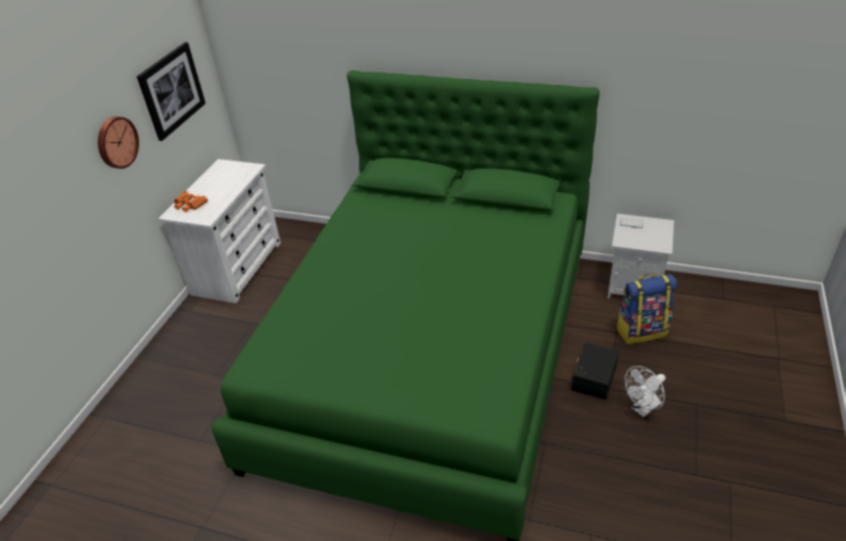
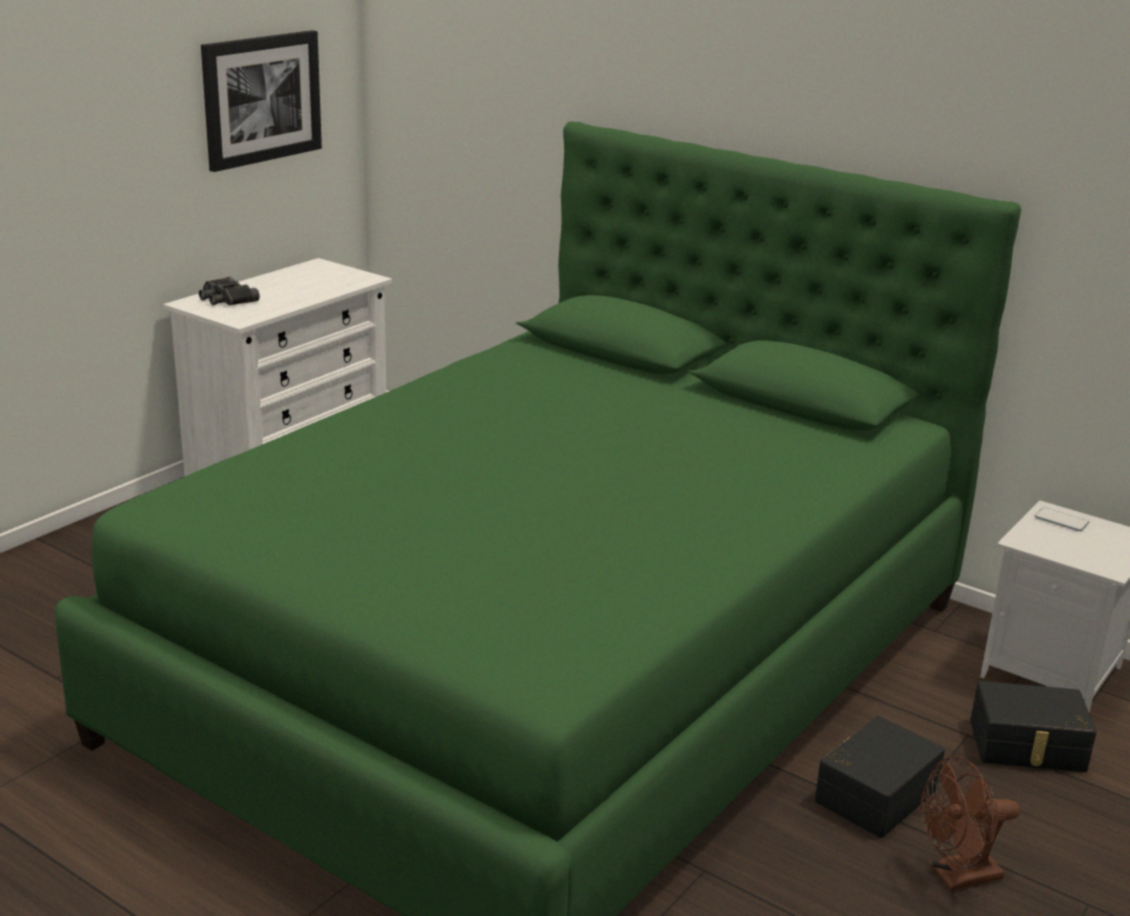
camera: 15 degrees right, 15 degrees down
wall clock [98,117,139,169] -> none
orange binoculars [174,191,208,212] -> black binoculars [199,277,260,306]
backpack [616,273,677,344] -> black storage box [970,681,1096,772]
white fan [625,366,665,417] -> brown fan [921,756,1020,891]

